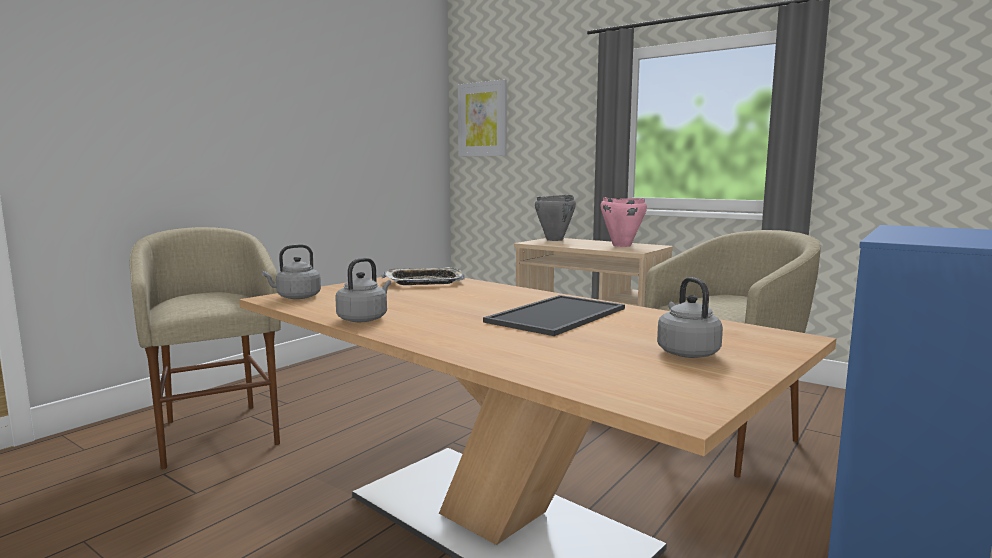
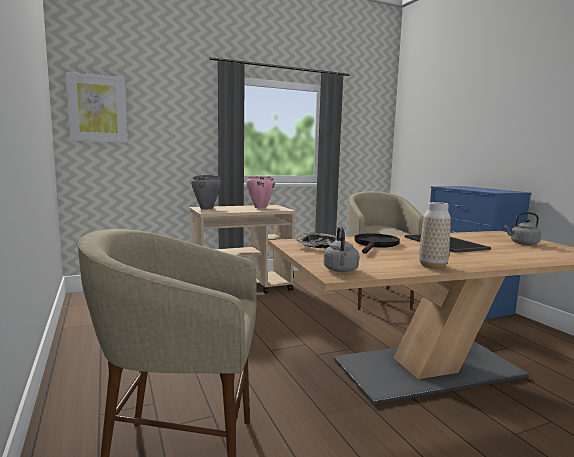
camera: 60 degrees left, 0 degrees up
grey kettle [335,258,391,322] -> vase [419,202,451,269]
none -> black frying pan [354,234,400,254]

